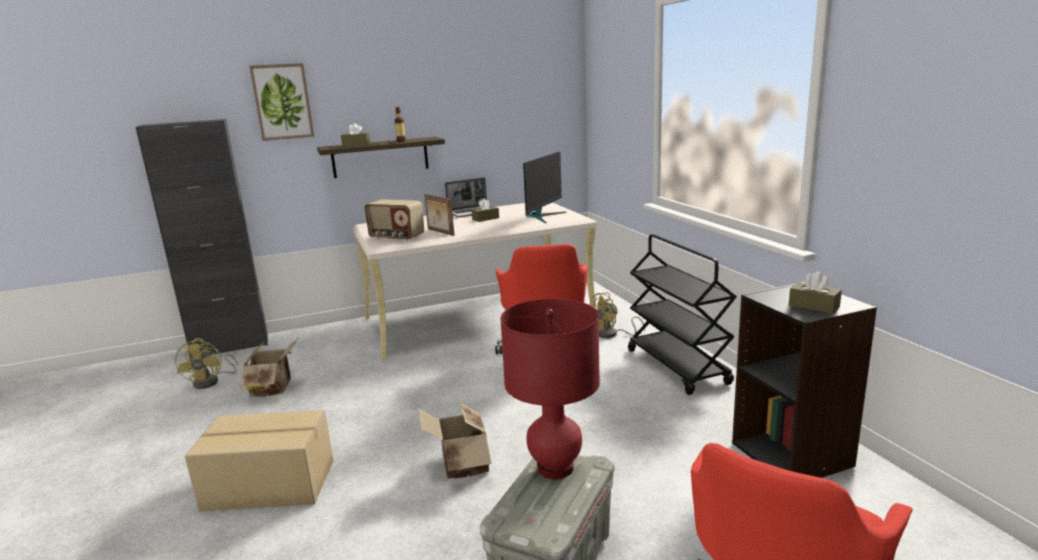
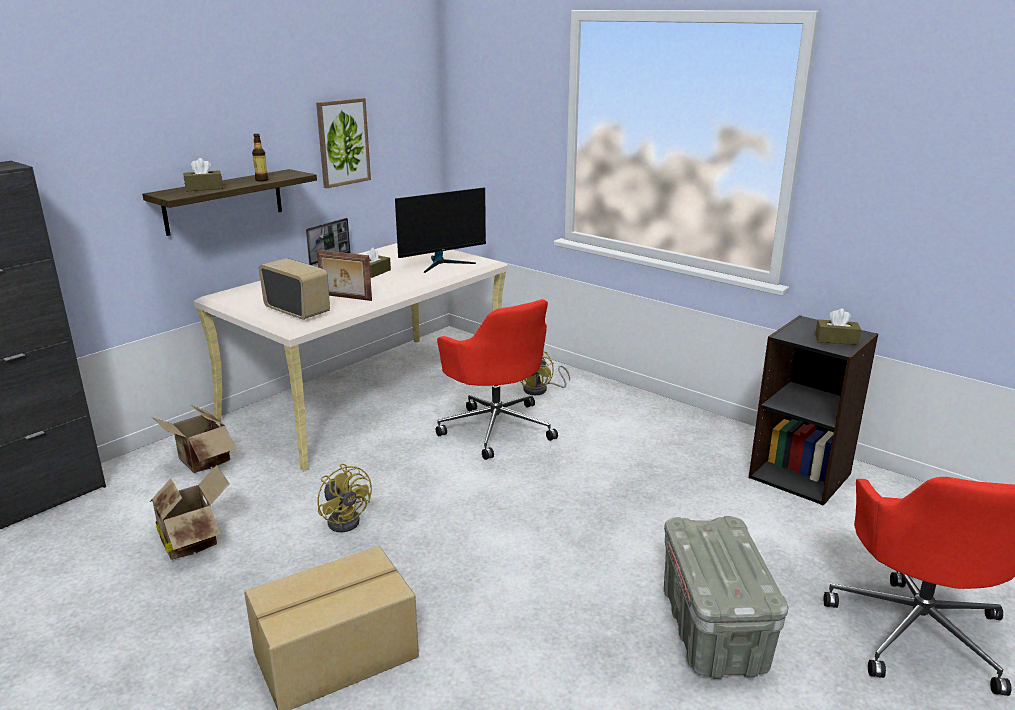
camera: 30 degrees left, 5 degrees up
yellow fan [175,338,238,389] -> yellow fan moved to [317,464,372,532]
picture [249,63,314,141] -> picture moved to [316,98,371,188]
radio [364,199,424,241] -> radio turned 135 degrees counterclockwise [259,258,330,320]
cardboard box [418,402,491,479] -> cardboard box moved to [152,405,237,473]
red table lamp [500,299,600,479] -> none
monitor [523,151,566,223] -> monitor turned 60 degrees clockwise [395,187,486,273]
black cart [628,234,737,395] -> none

